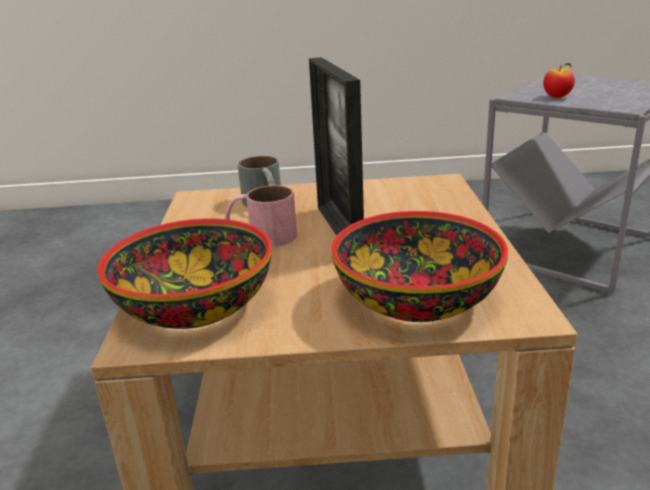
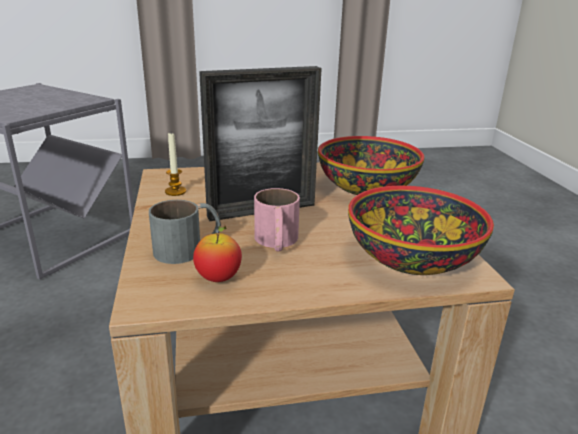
camera: 100 degrees left, 0 degrees up
apple [543,63,575,98] -> apple moved to [193,225,242,282]
none -> candle [165,133,186,196]

